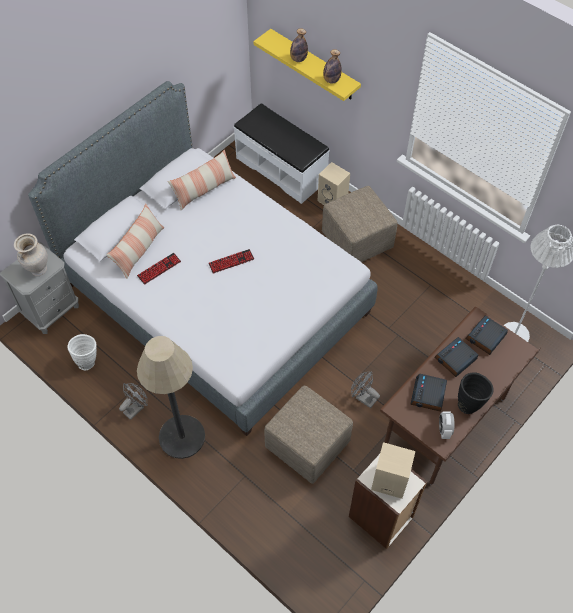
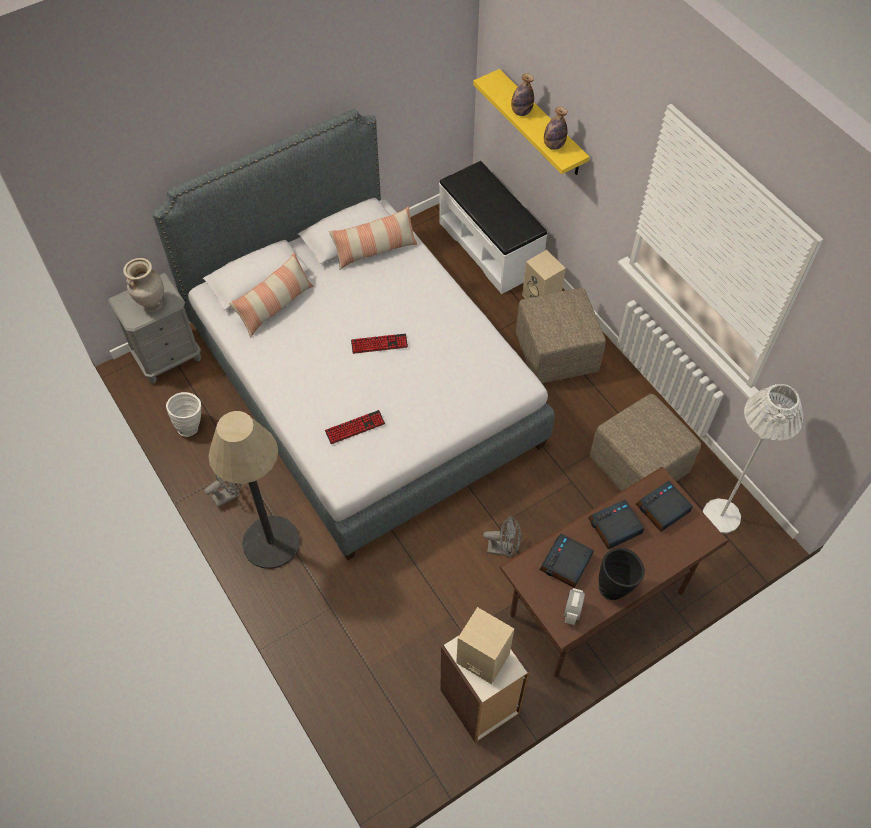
camera: 15 degrees right, 0 degrees up
keyboard [137,253,181,285] -> keyboard moved to [325,410,385,444]
beige ottoman [264,386,353,484] -> beige ottoman moved to [590,394,701,492]
grey fan [351,372,380,408] -> grey fan turned 135 degrees clockwise [483,515,521,557]

